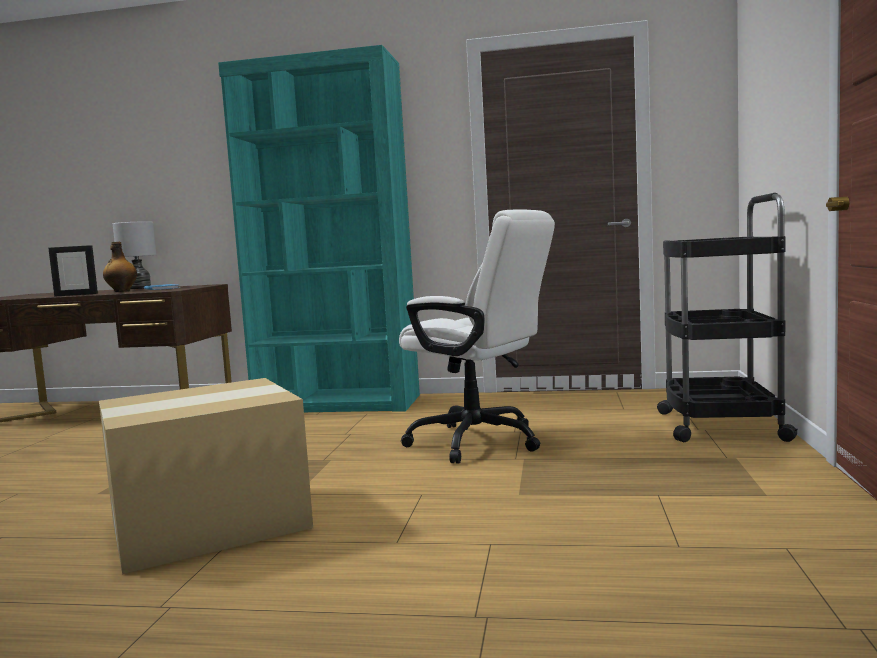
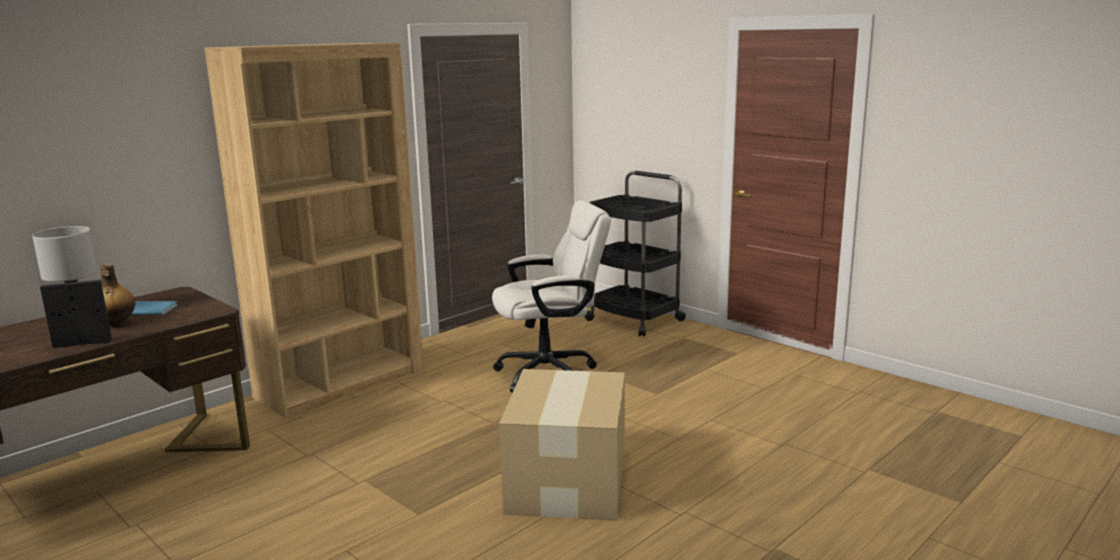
camera: 55 degrees left, 10 degrees up
picture frame [48,245,98,297] -> picture frame turned 135 degrees counterclockwise [40,280,112,348]
turquoise bookcase [218,45,420,412] -> brown bookcase [204,43,424,418]

